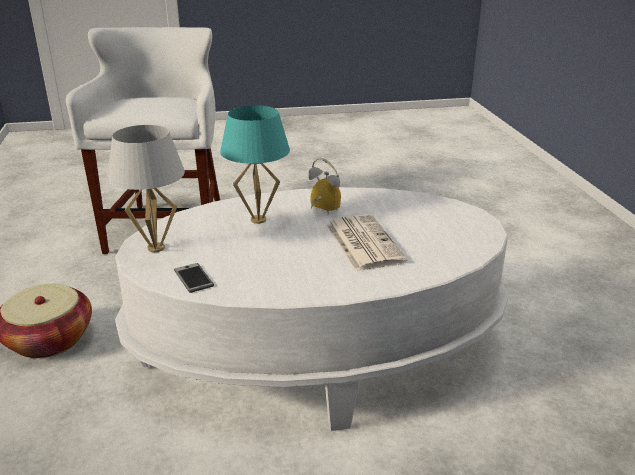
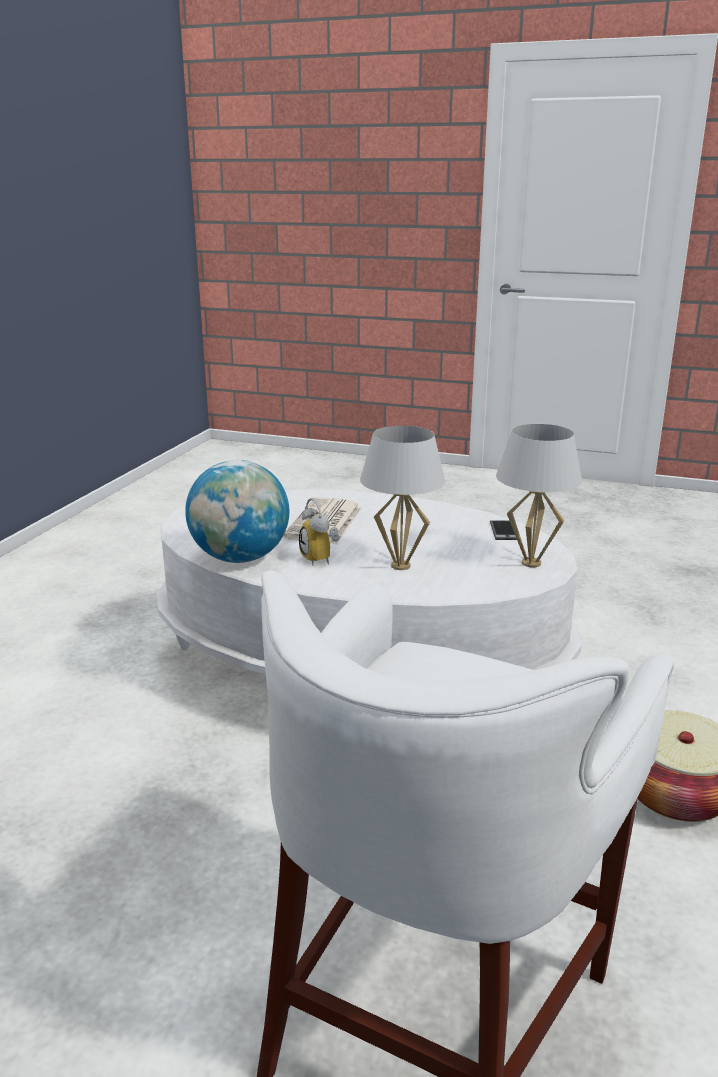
camera: 150 degrees left, 5 degrees down
turquoise table lamp [220,105,290,224] -> white table lamp [360,426,445,570]
none -> globe [185,460,289,563]

